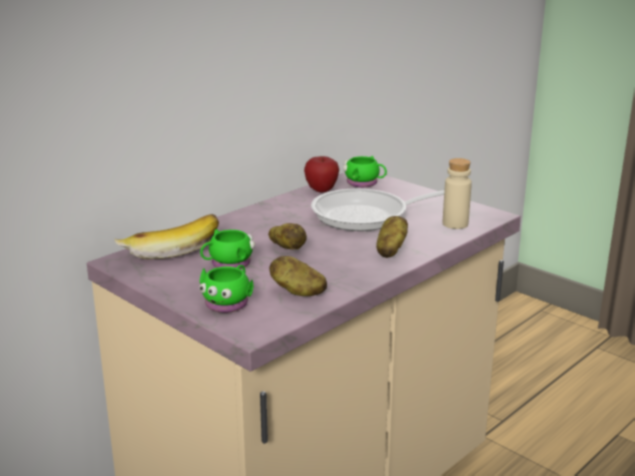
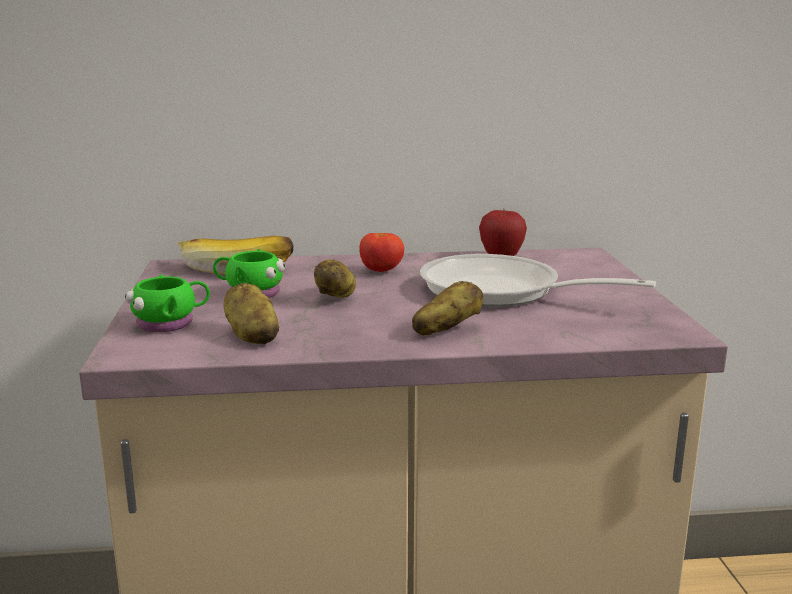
camera: 40 degrees right, 5 degrees down
green mug [343,156,387,187] -> none
beige bottle [443,158,472,229] -> none
none -> tomato [359,233,404,272]

